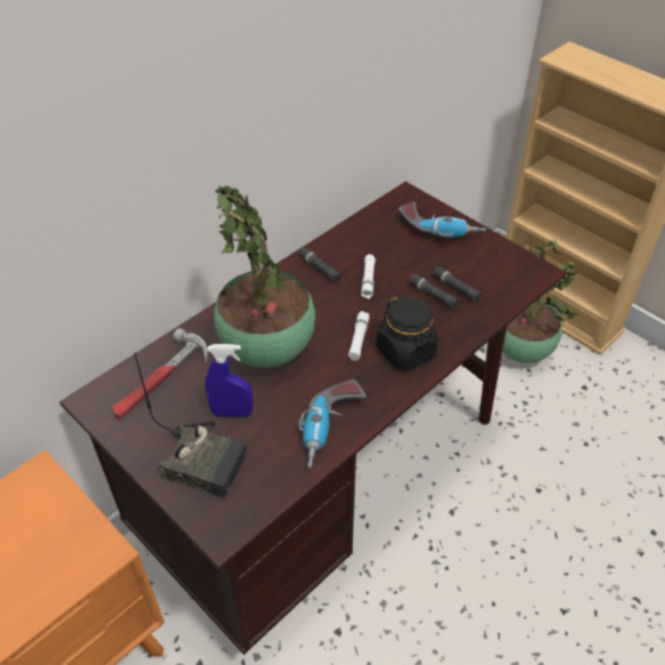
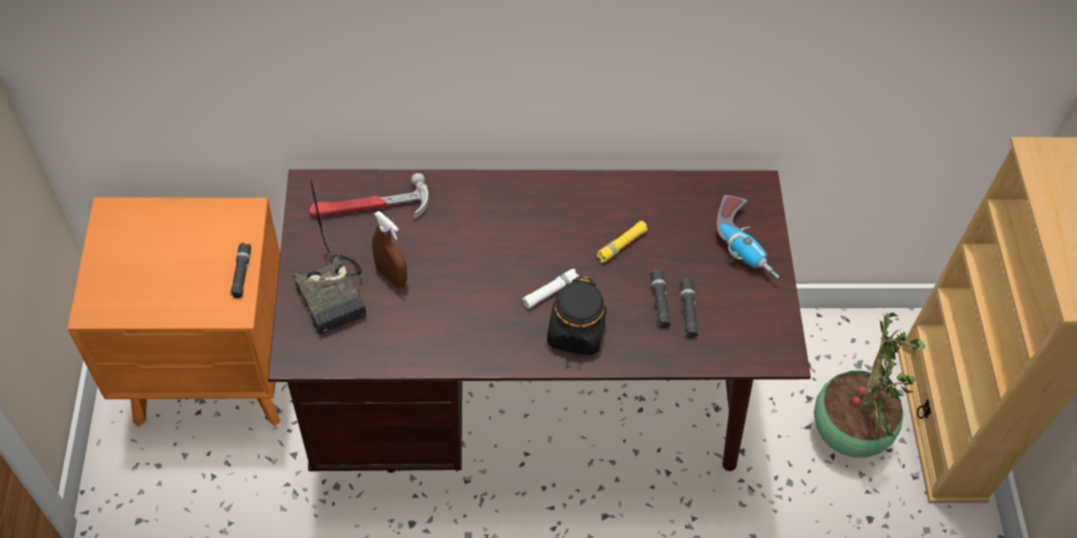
camera: 40 degrees right, 10 degrees up
blue spray bottle [205,344,253,417] -> brown spray bottle [372,211,407,287]
potted plant [214,186,316,368] -> none
power drill [298,380,366,468] -> none
black flashlight [299,248,342,283] -> black flashlight moved to [230,242,251,298]
white flashlight [361,254,375,299] -> yellow flashlight [596,221,648,263]

